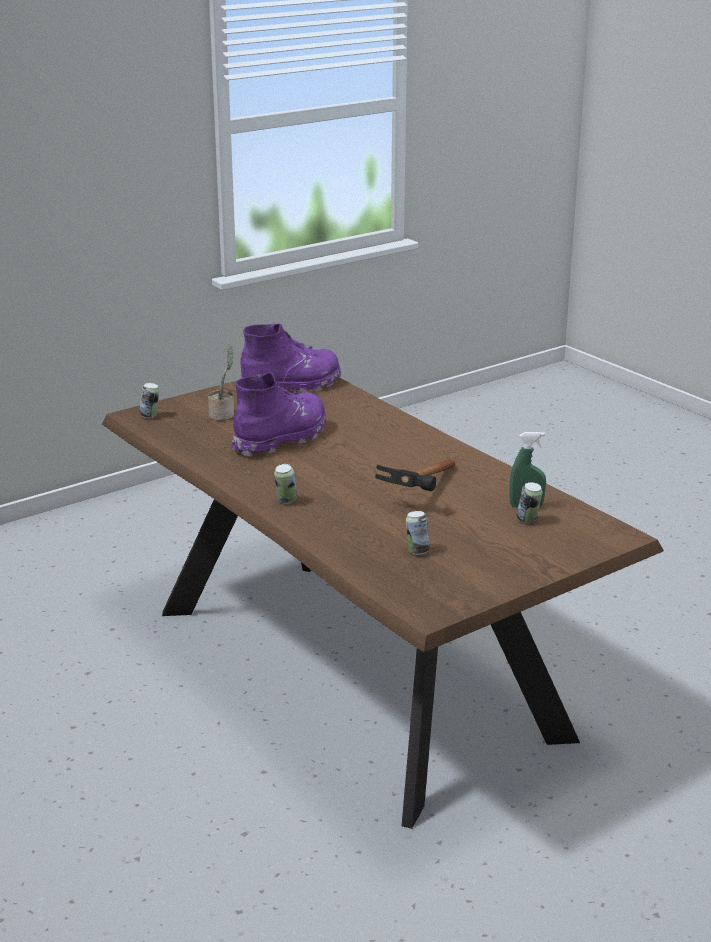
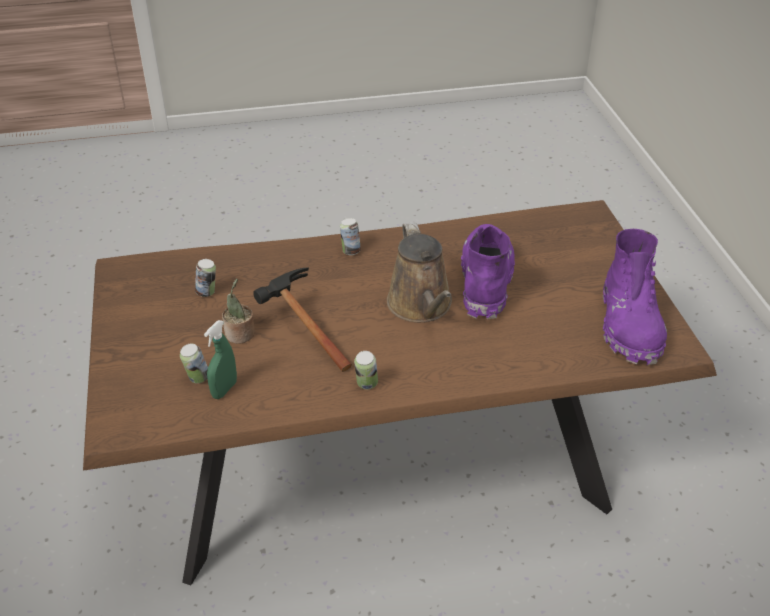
camera: 115 degrees right, 15 degrees up
can [139,383,159,418] -> can moved to [354,351,378,390]
potted plant [207,344,234,421] -> potted plant moved to [222,279,255,343]
purple boot [231,372,326,456] -> purple boot turned 150 degrees counterclockwise [461,224,515,319]
none -> brown watering can [387,222,452,322]

